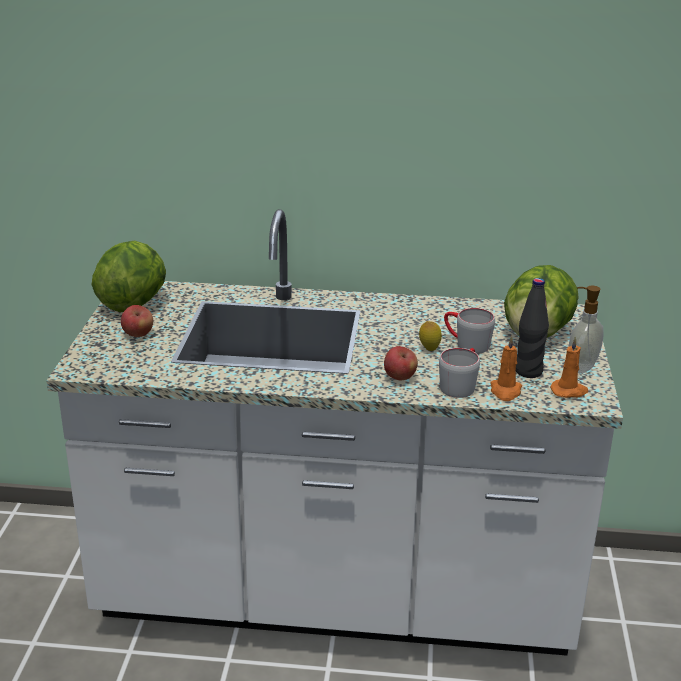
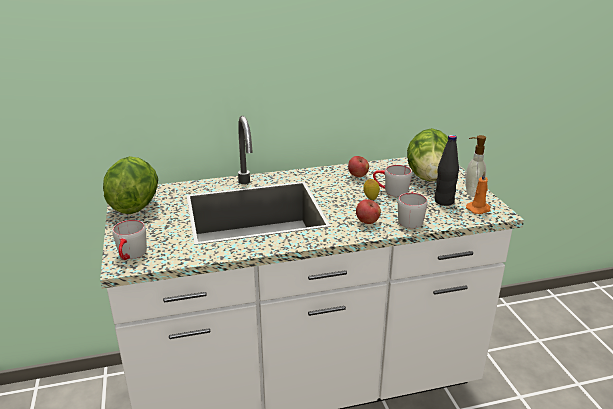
camera: 20 degrees left, 0 degrees up
apple [121,305,153,337] -> apple moved to [348,156,369,177]
orange candle [491,336,522,401] -> none
none -> grey mug [112,220,147,260]

